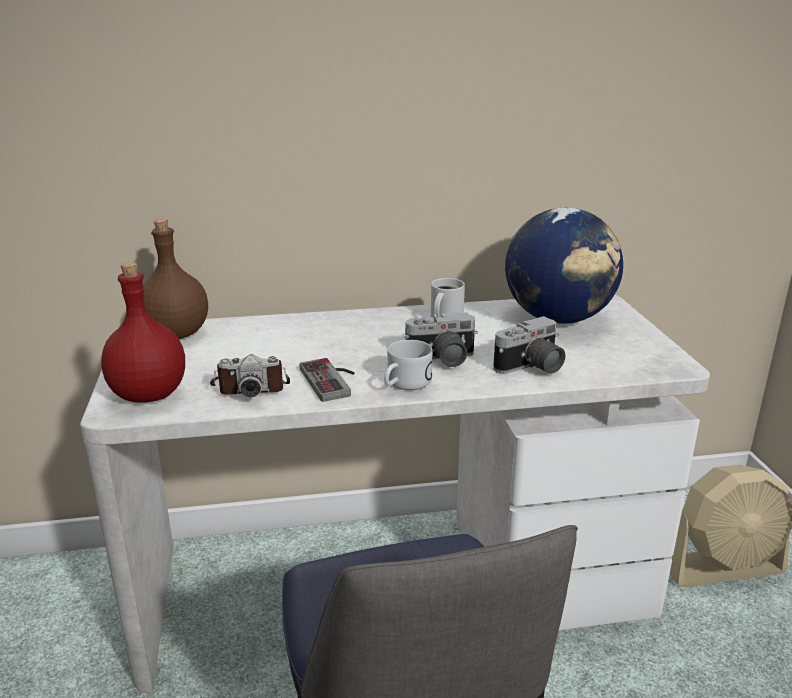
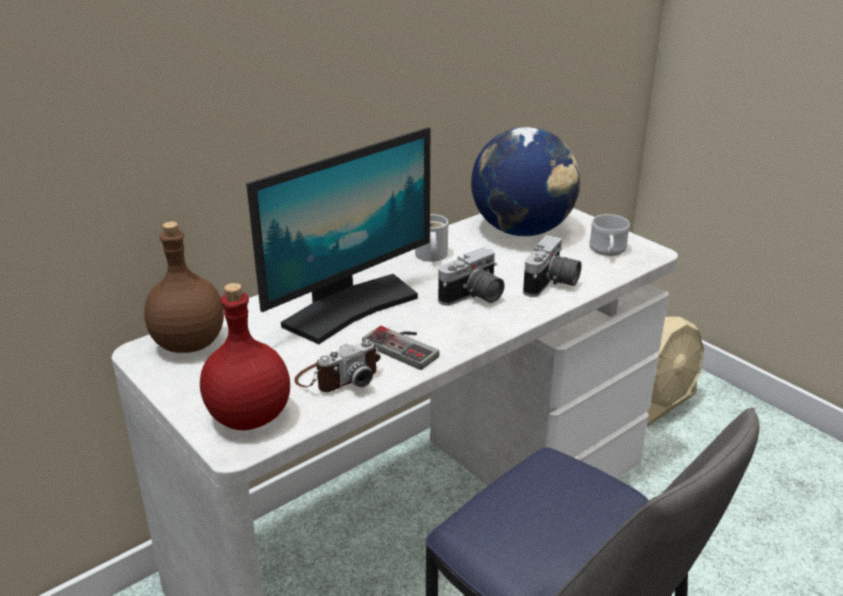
camera: 30 degrees left, 5 degrees up
white mug [384,340,433,390] -> white mug moved to [589,214,630,256]
none -> monitor [246,127,430,344]

